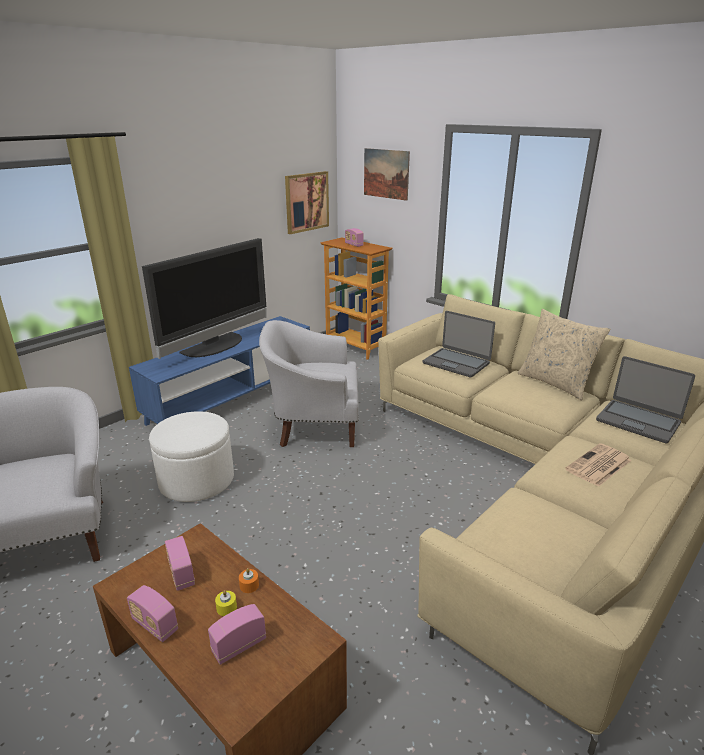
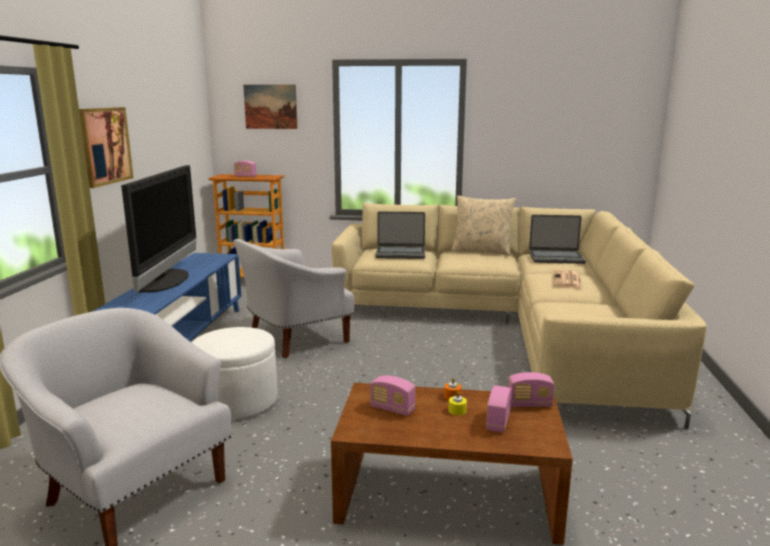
camera: 35 degrees left, 10 degrees down
radio [127,585,178,642] -> radio moved to [508,372,554,407]
picture [285,171,329,234] -> picture moved to [79,107,134,188]

